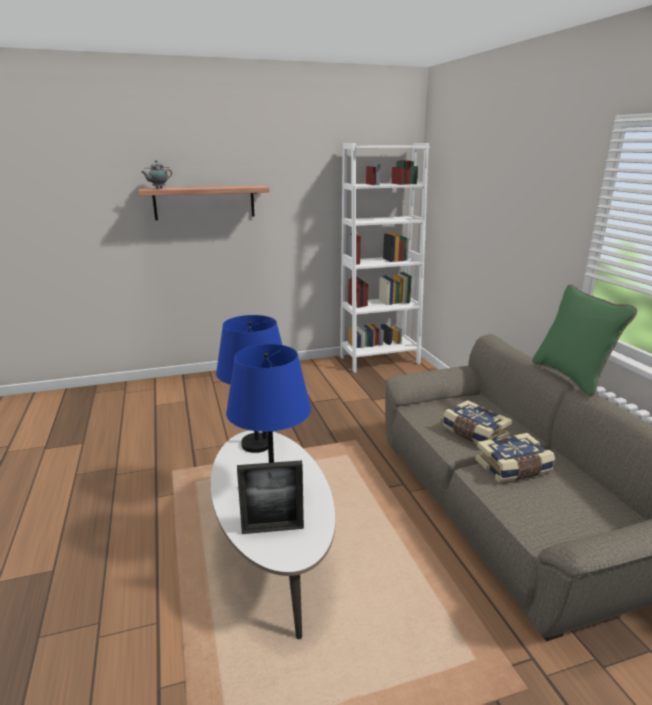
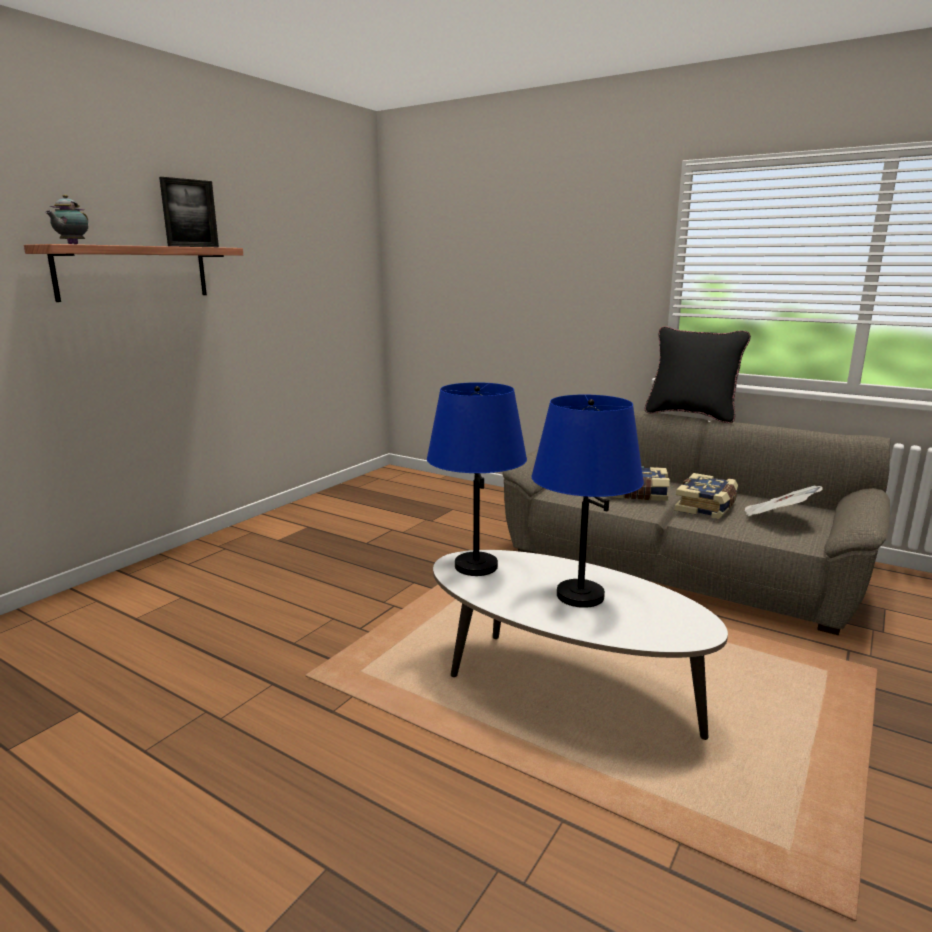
camera: 40 degrees left, 5 degrees down
picture frame [237,460,304,534] -> picture frame moved to [159,177,219,247]
white bookcase [340,143,430,373] -> none
green pillow [532,284,638,397] -> black pillow [645,326,751,423]
none -> newspaper [745,485,823,516]

